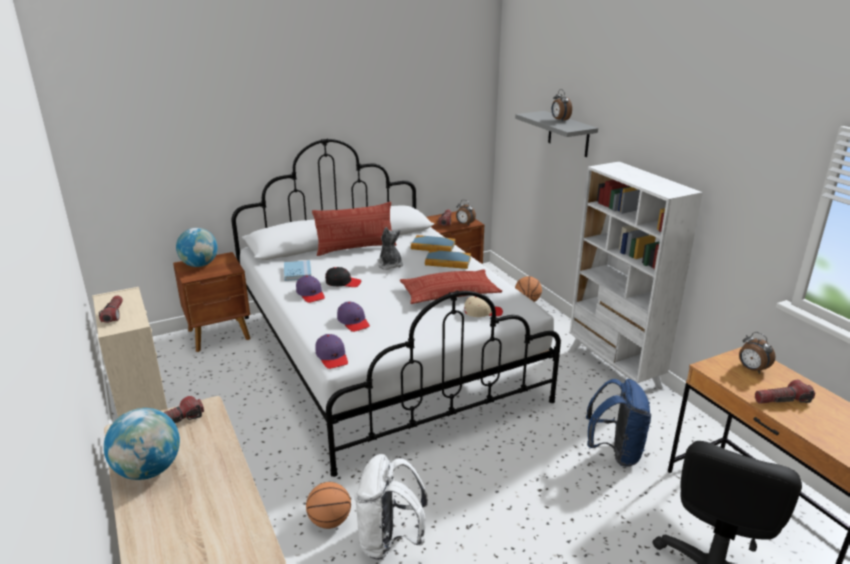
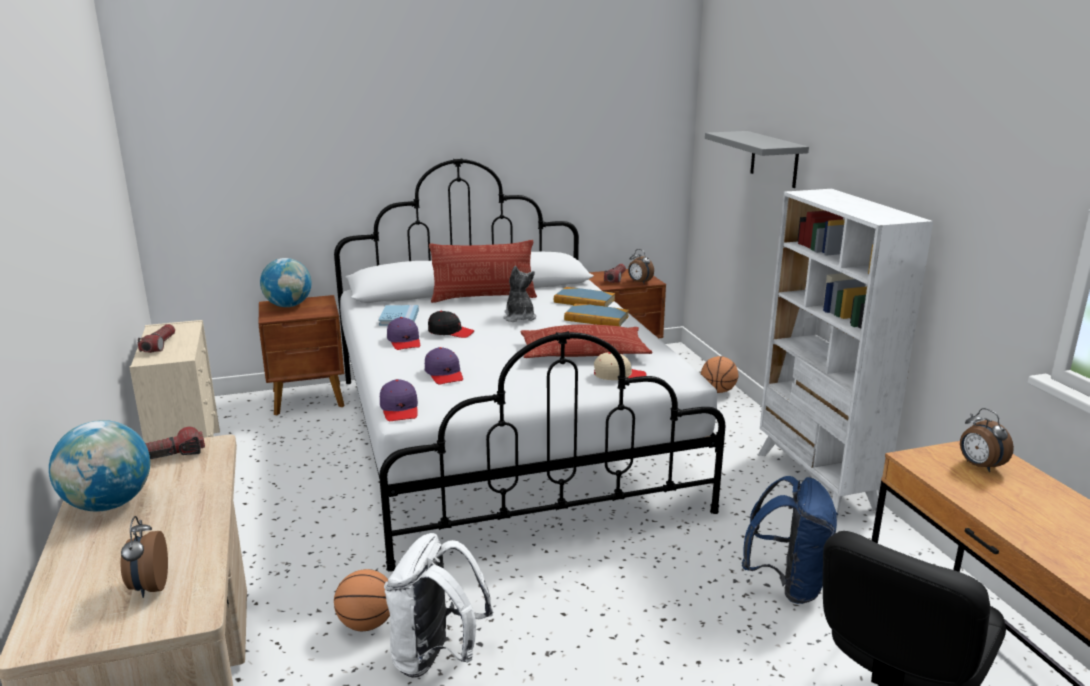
camera: 10 degrees right, 5 degrees down
alarm clock [552,89,572,122] -> alarm clock moved to [121,516,168,598]
flashlight [755,380,815,404] -> none

